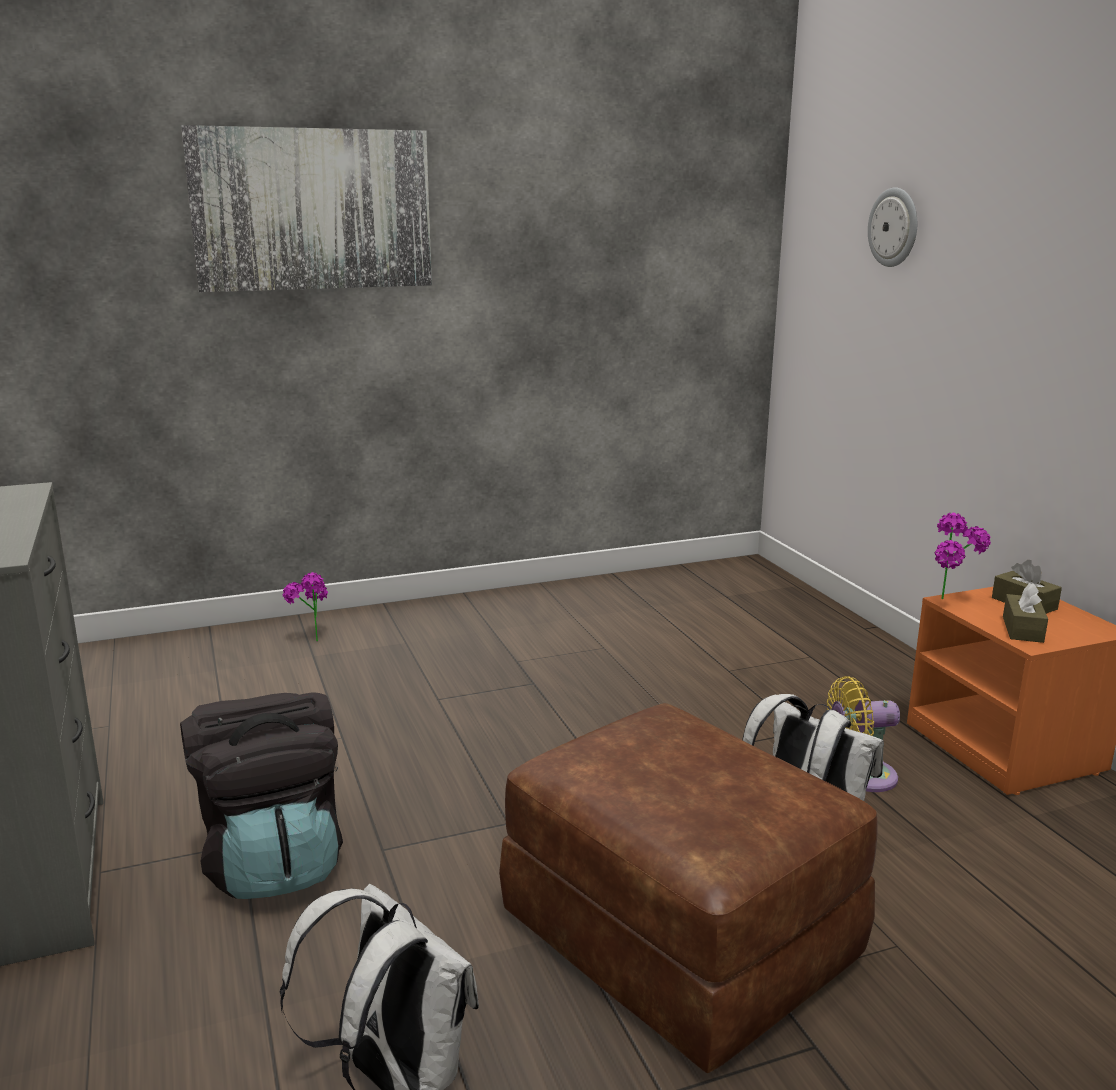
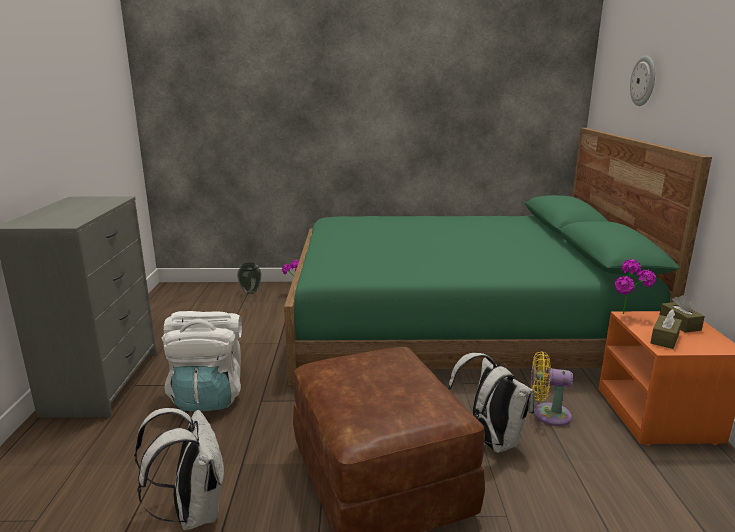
camera: 20 degrees right, 0 degrees up
black backpack [180,692,343,899] -> white backpack [162,311,242,411]
picture [181,125,432,292] -> none
none -> vase [237,262,262,294]
none -> green bed [284,128,712,385]

